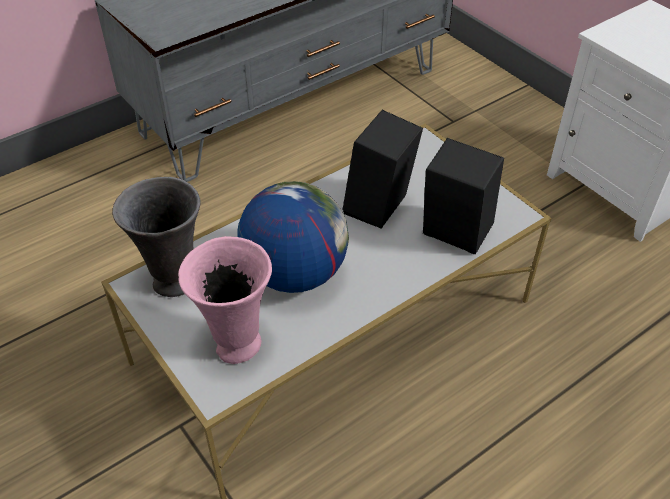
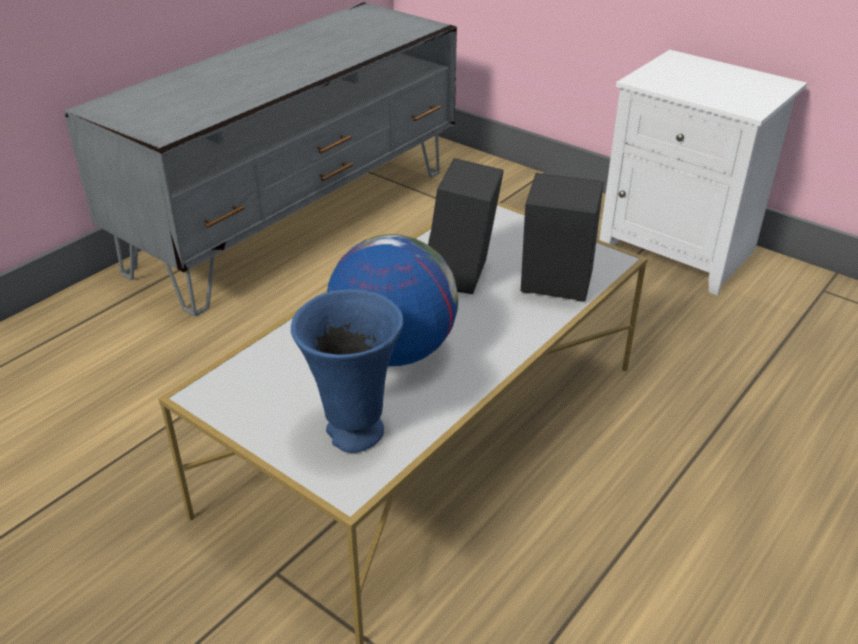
camera: 15 degrees left, 10 degrees down
grey vase [112,177,201,297] -> none
pink vase [178,236,272,364] -> blue vase [291,289,403,453]

